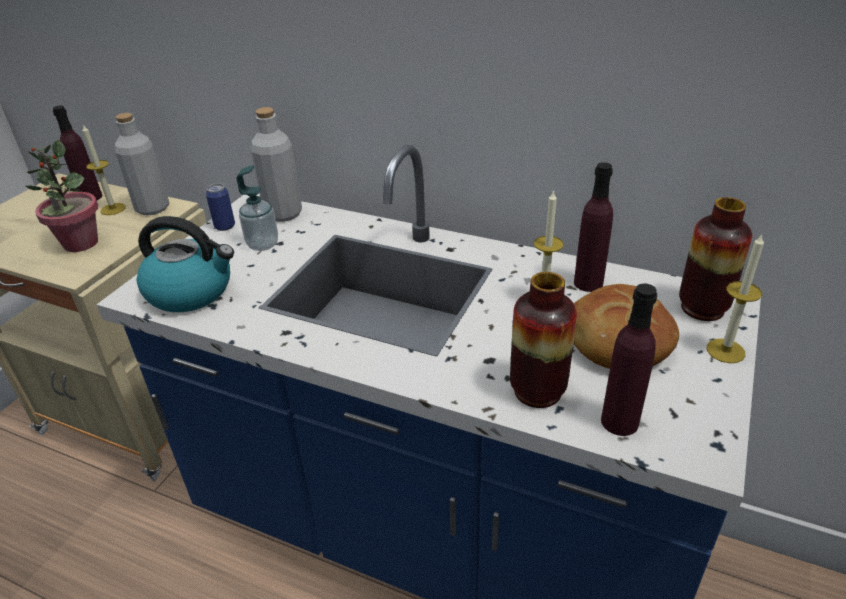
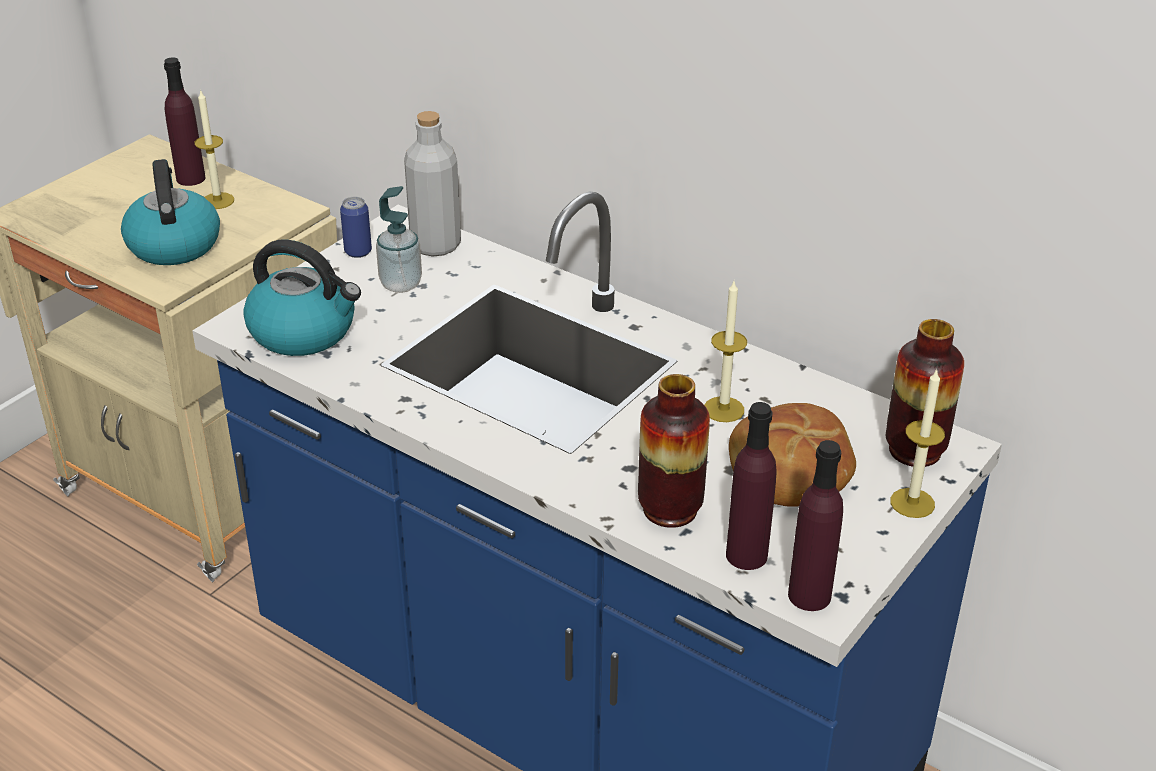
camera: 10 degrees right, 0 degrees up
potted plant [26,139,98,252] -> kettle [121,159,220,265]
grey bottle [115,113,169,215] -> none
purple bottle [574,162,613,292] -> purple bottle moved to [788,440,843,611]

